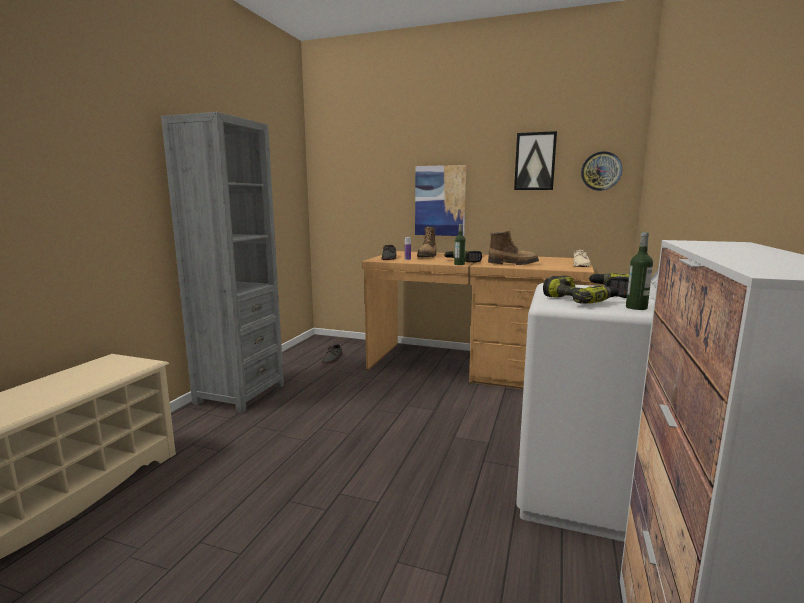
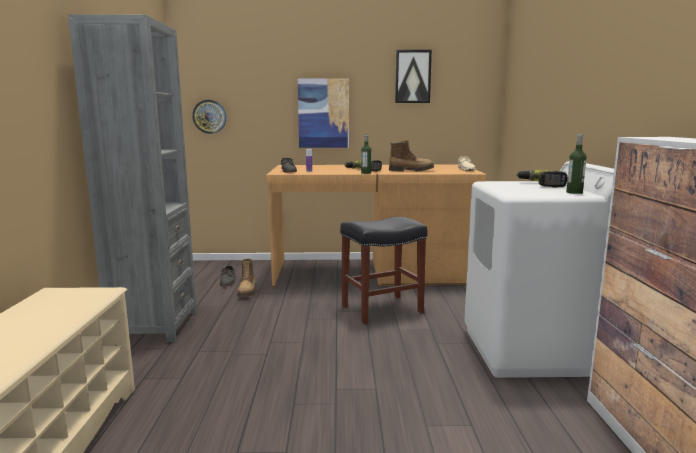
camera: 20 degrees left, 0 degrees up
boot [417,227,436,257] -> boot moved to [237,259,255,297]
power drill [543,276,619,304] -> none
wall clock [581,151,622,191] -> wall clock moved to [192,100,226,134]
none -> black stool [340,217,428,324]

